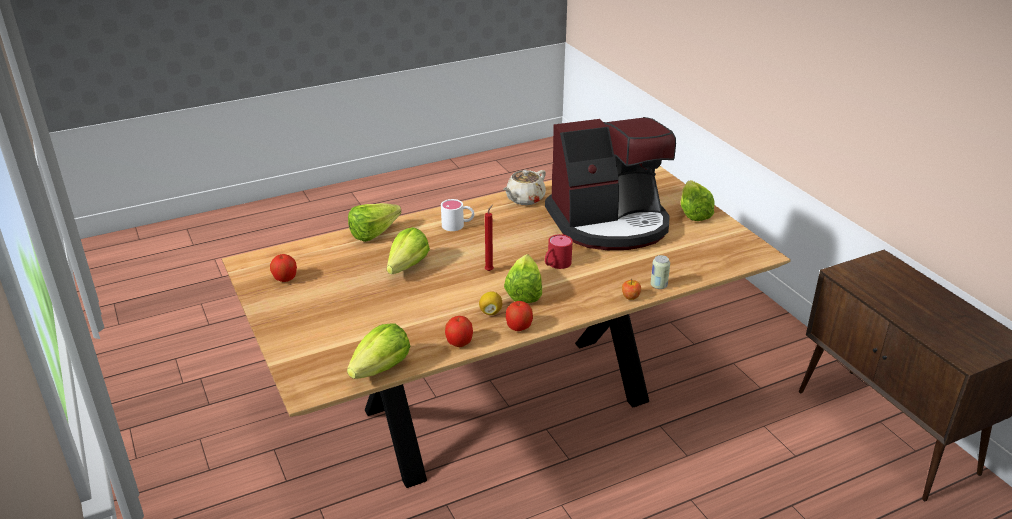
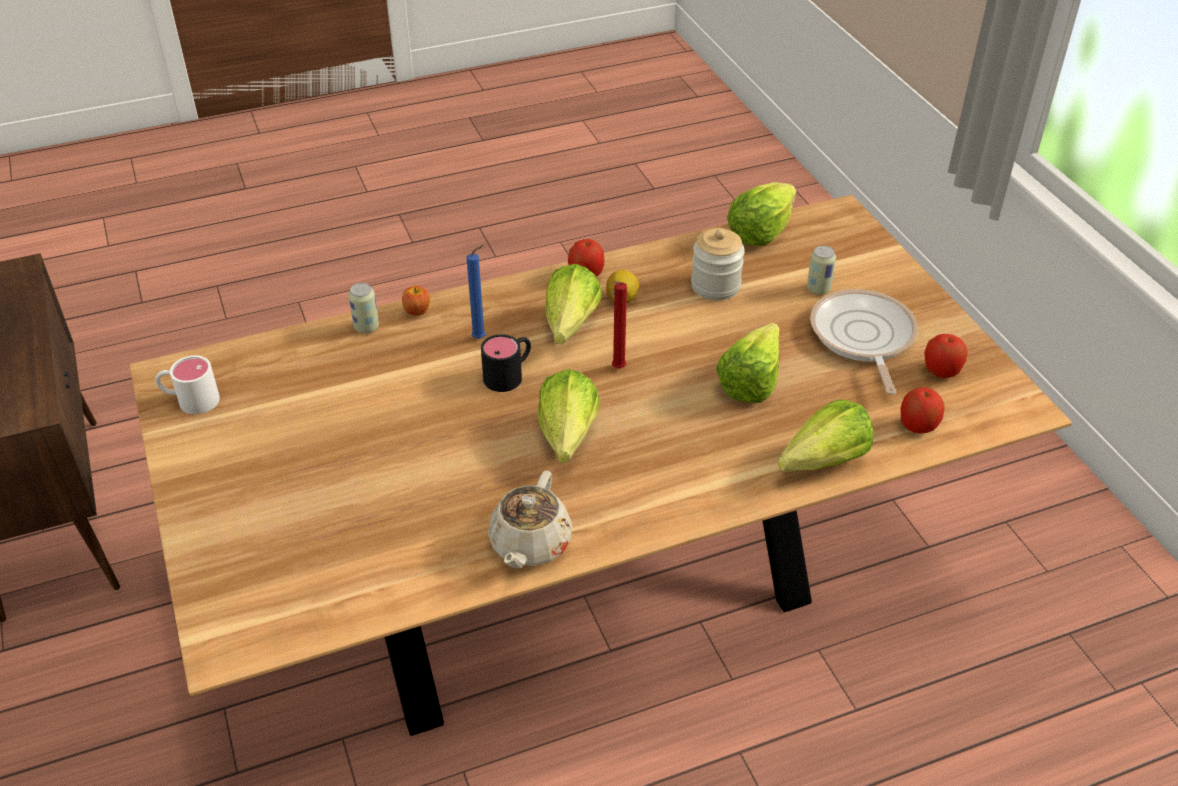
camera: 175 degrees left, 10 degrees up
white mug [441,199,474,231] -> white mug moved to [155,355,220,414]
apple [445,316,473,347] -> apple moved to [901,387,945,434]
beige teapot [503,170,546,205] -> beige teapot turned 150 degrees clockwise [488,471,572,569]
coffee machine [545,117,676,250] -> none
red mug [545,234,573,269] -> black mug [481,334,531,392]
lettuce [681,180,715,221] -> lettuce moved to [538,369,599,463]
none -> blue candle [467,245,486,339]
none -> jar [691,228,745,300]
none -> can [807,246,836,295]
none -> frying pan [810,289,918,395]

